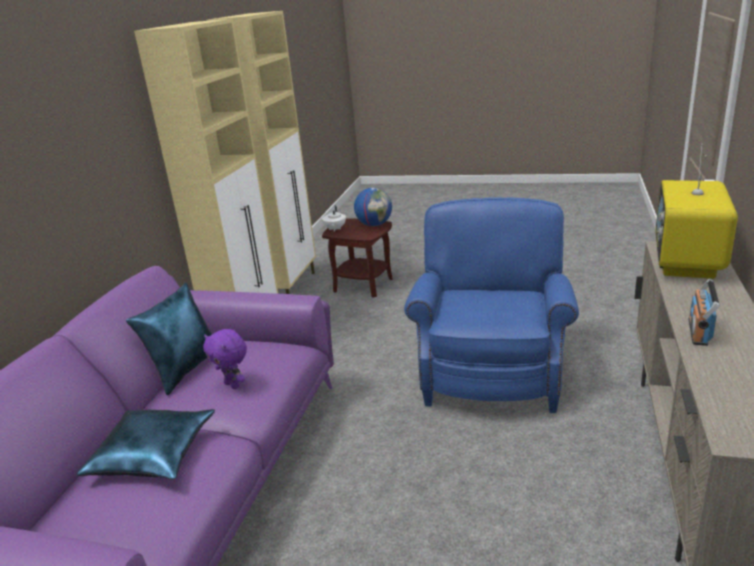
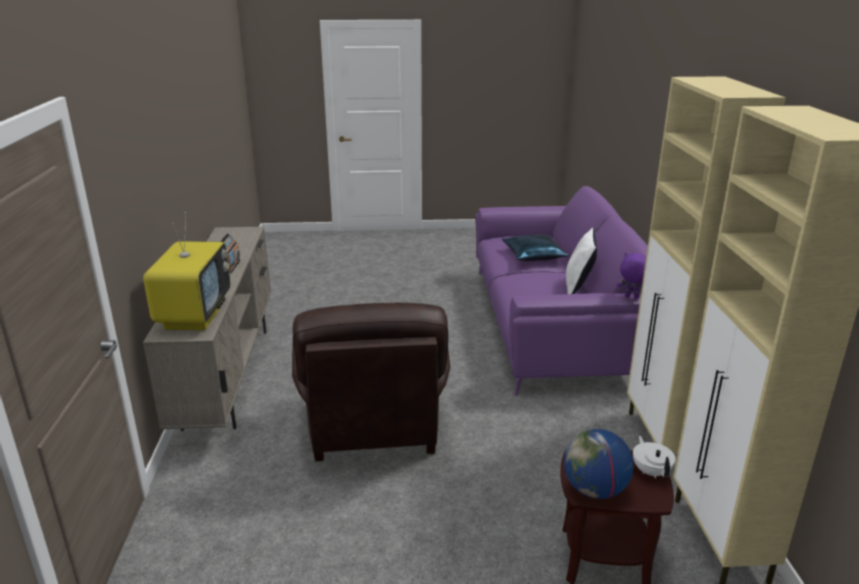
camera: 160 degrees right, 0 degrees up
blue pillow [126,283,212,395] -> white pillow [566,228,597,294]
purple plush toy [203,329,247,389] -> purple plush toy moved to [616,253,646,299]
blue armchair [404,197,579,413] -> brown armchair [292,302,450,462]

